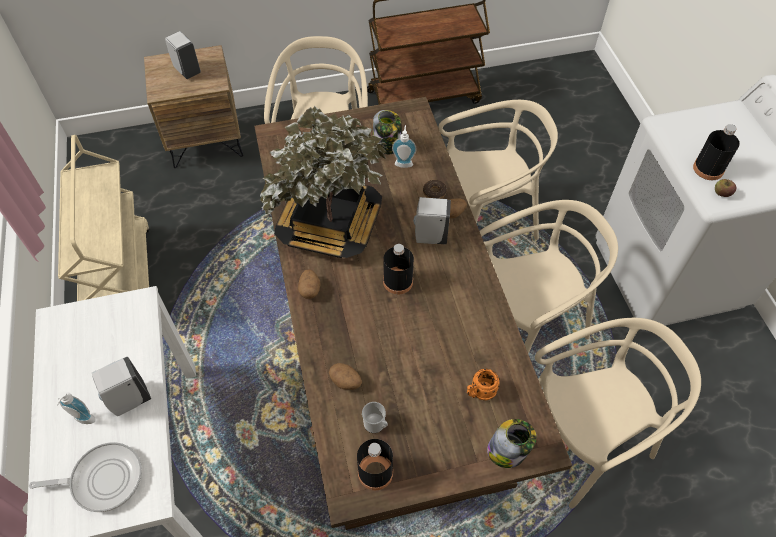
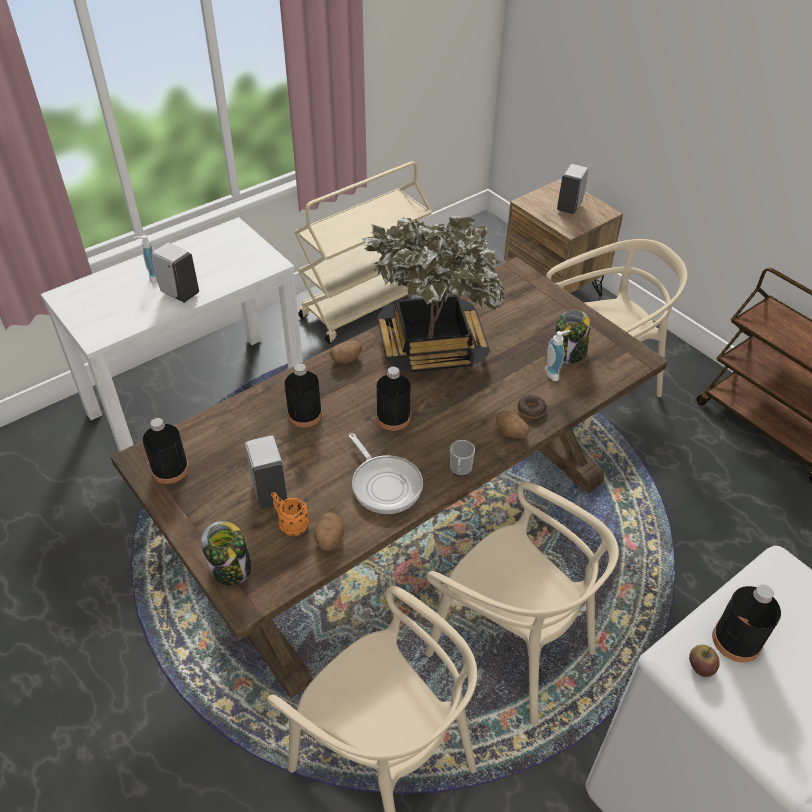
camera: 65 degrees right, 10 degrees down
frying pan [29,442,142,512] -> frying pan moved to [349,433,423,514]
potato [329,363,362,390] -> potato moved to [314,512,344,550]
mug [362,402,388,433] -> mug moved to [450,440,475,476]
white soap dispenser [413,197,451,245] -> white soap dispenser moved to [245,436,287,509]
beige chair [438,100,558,240] -> none
none -> black bottle [285,363,322,428]

